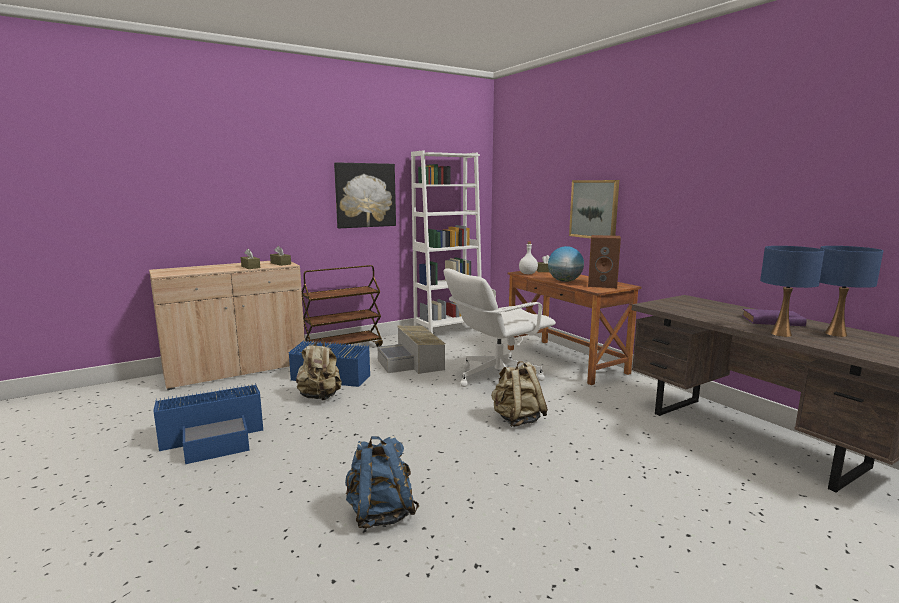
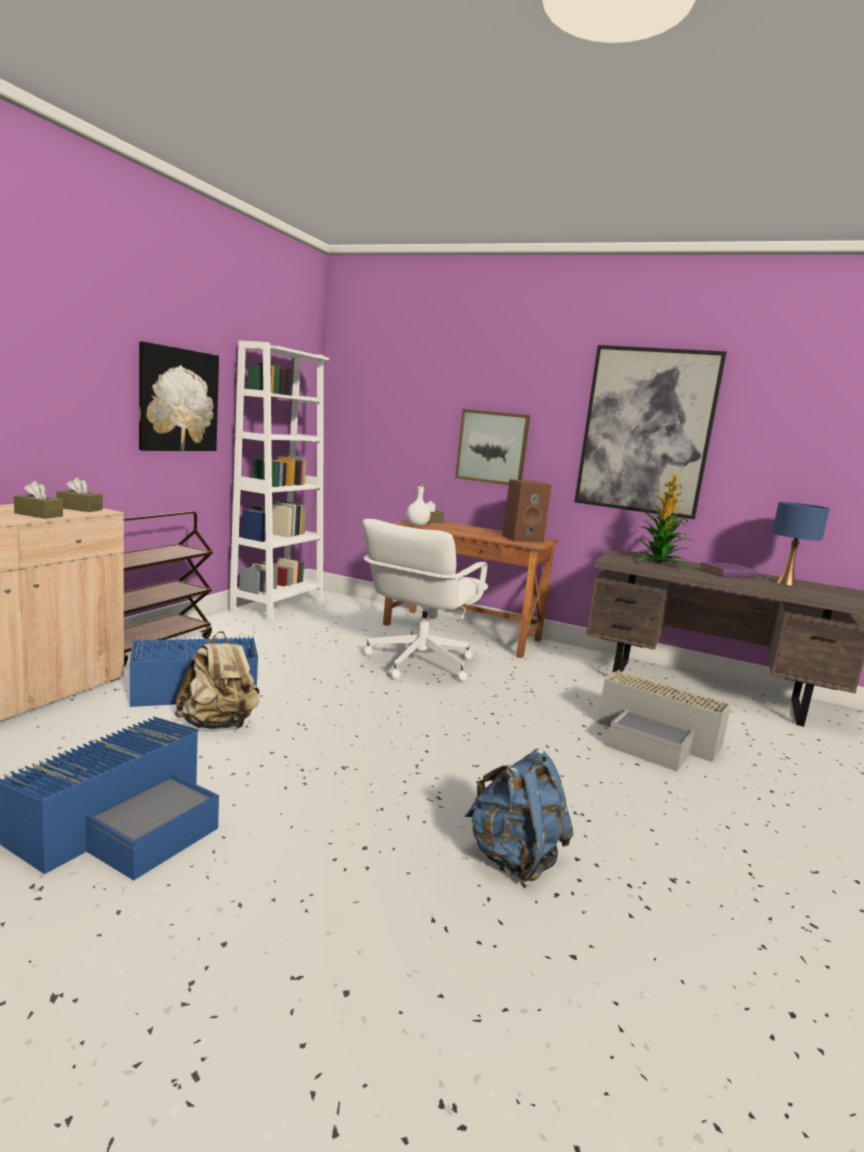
camera: 35 degrees left, 0 degrees up
grey storage box [378,326,445,374] -> grey storage box moved to [597,670,732,772]
beige backpack [491,361,548,427] -> none
globe [548,246,584,282] -> none
blue table lamp [760,246,825,337] -> none
none -> picture [574,345,727,519]
none -> potted plant [630,469,695,568]

